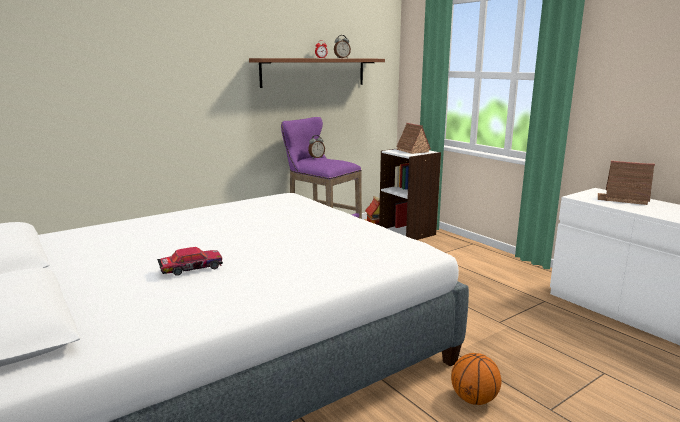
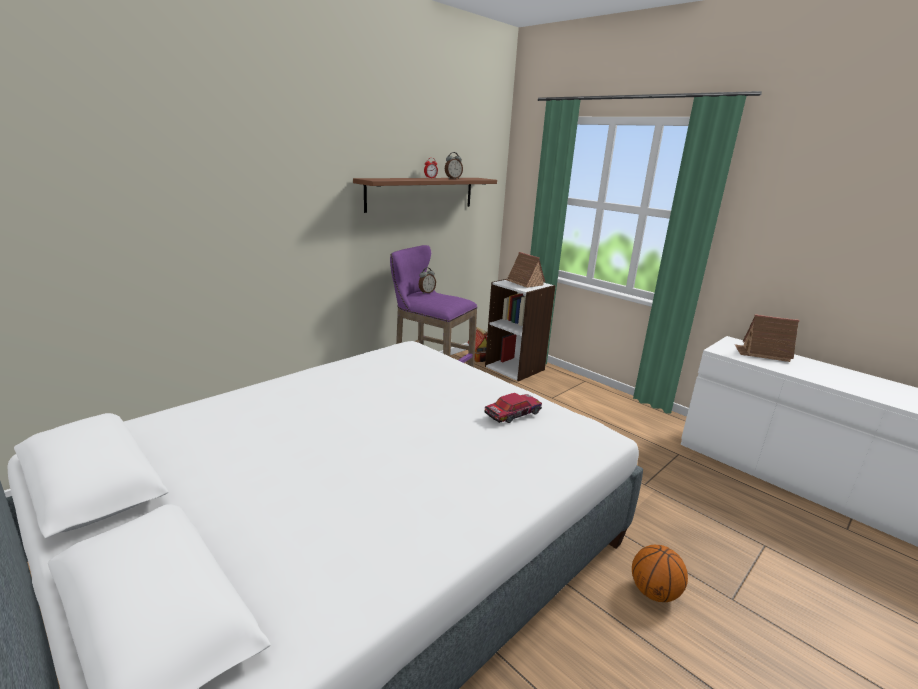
camera: 10 degrees left, 5 degrees up
toy car [157,247,223,276] -> toy car moved to [484,393,542,423]

